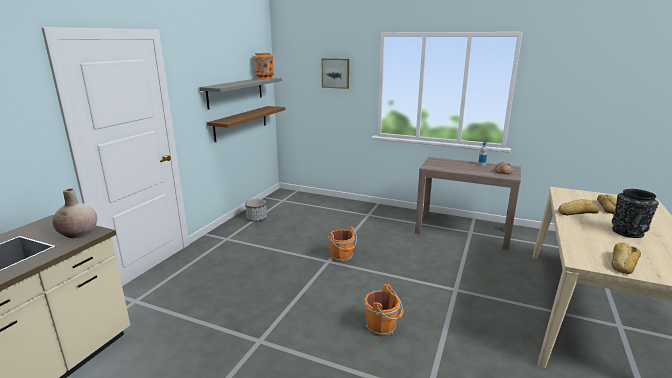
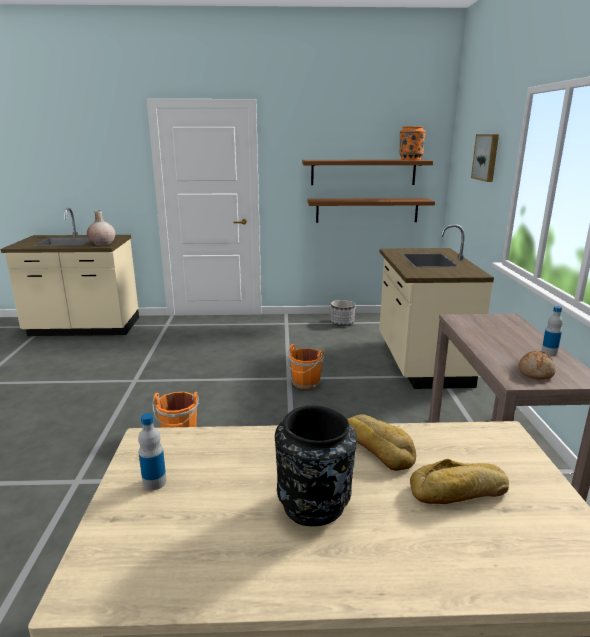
camera: 65 degrees right, 0 degrees up
grey shelf [199,78,282,110] -> brown shelf [302,159,433,185]
bread [612,243,641,274] -> bottle [138,413,167,490]
none -> beige counter [379,224,494,389]

